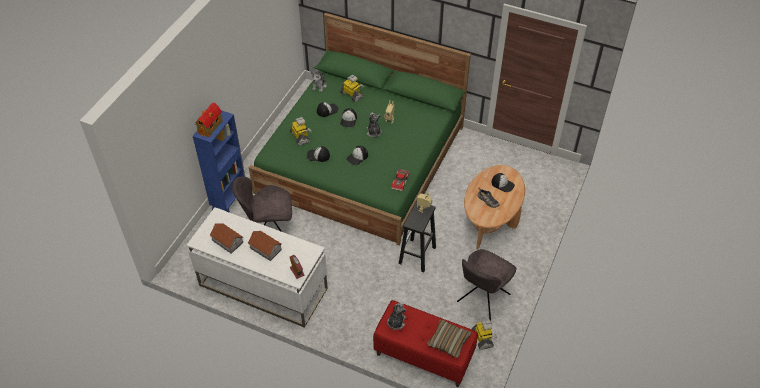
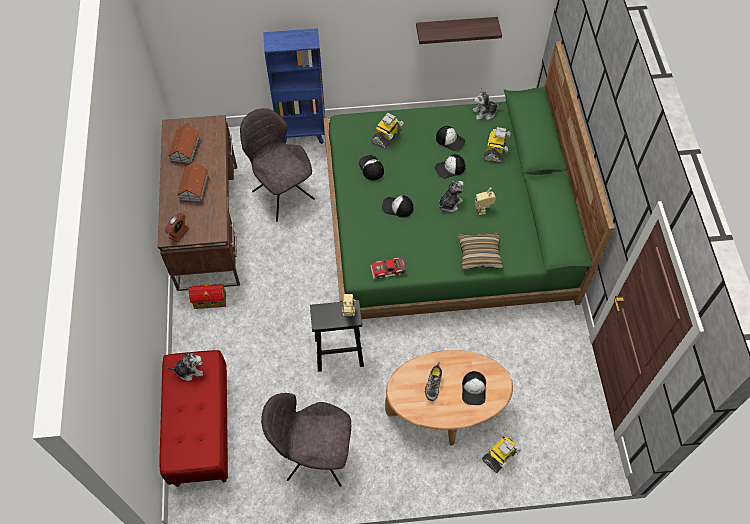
camera: 60 degrees right, 10 degrees up
white desk [187,207,328,328] -> brown desk [158,115,240,291]
toy house [195,102,223,137] -> toy house moved to [188,283,226,309]
pillow [427,319,471,358] -> pillow moved to [458,233,503,269]
toy robot [472,320,497,350] -> toy robot moved to [482,437,522,473]
none -> shelf [416,17,502,44]

